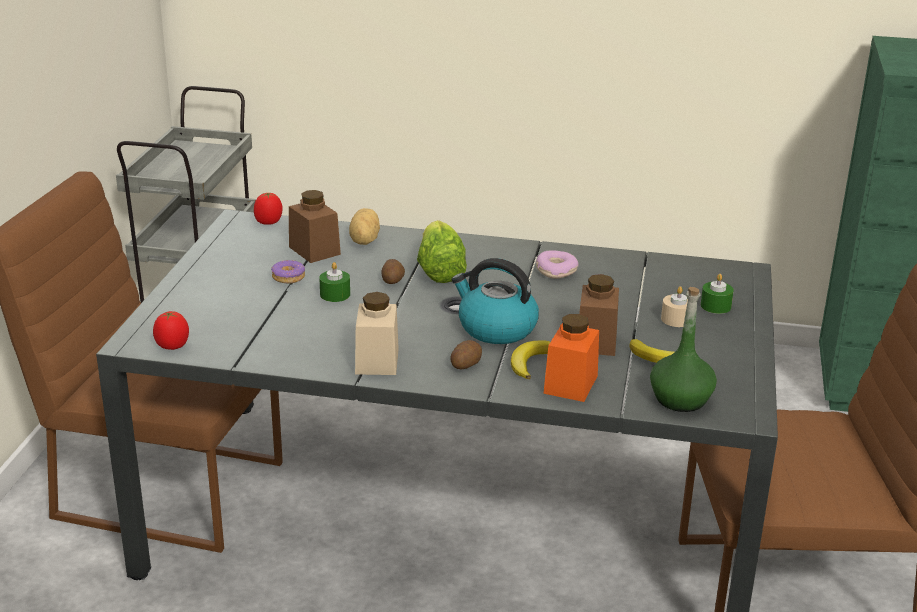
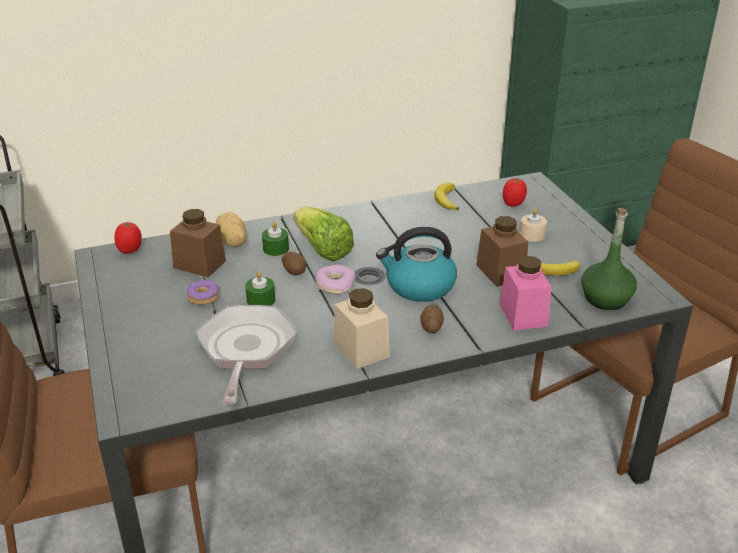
camera: 30 degrees left, 5 degrees up
tomato [153,311,189,350] -> tomato moved to [503,178,527,207]
banana [511,340,550,379] -> banana moved to [434,183,459,210]
donut [536,250,579,279] -> donut moved to [315,265,355,295]
orange jar [543,314,599,402] -> pink jar [500,256,552,331]
green candle [701,274,734,314] -> green candle moved to [262,222,289,256]
none -> frying pan [196,305,297,405]

